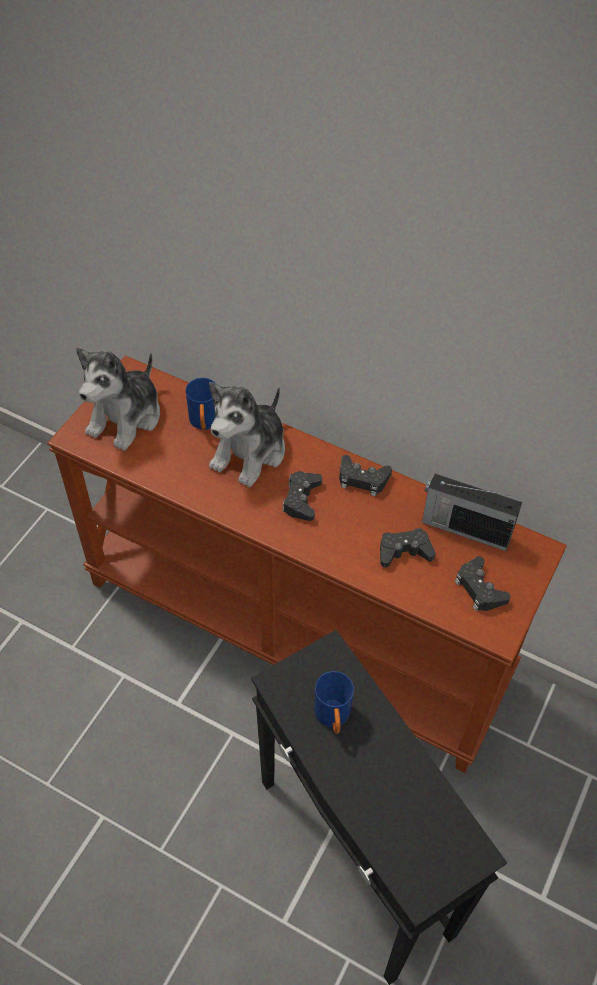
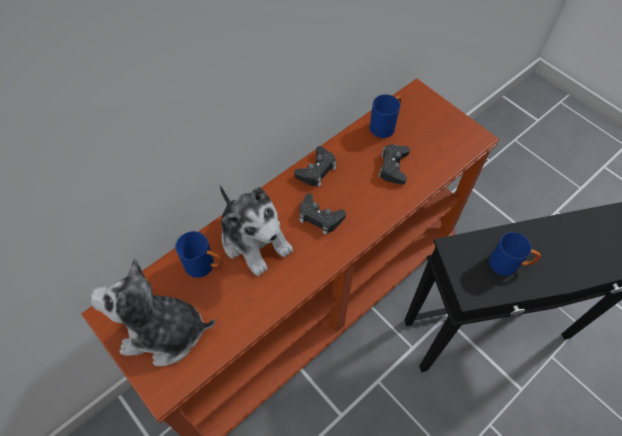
camera: 70 degrees left, 5 degrees up
plush toy [76,348,160,451] -> plush toy turned 135 degrees clockwise [91,258,215,366]
radio [422,474,522,551] -> blue mug [370,94,401,138]
black game controller [455,556,511,611] -> none

